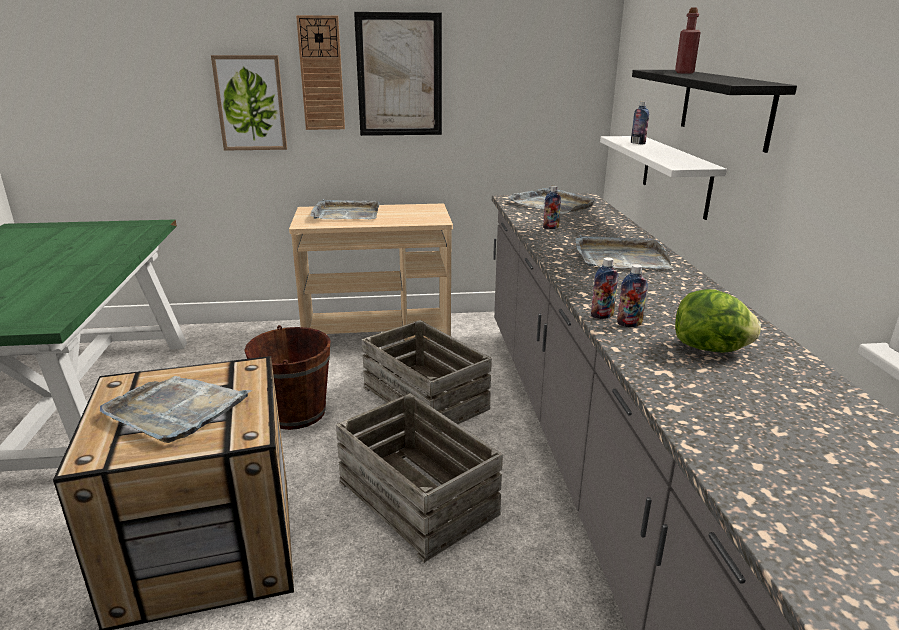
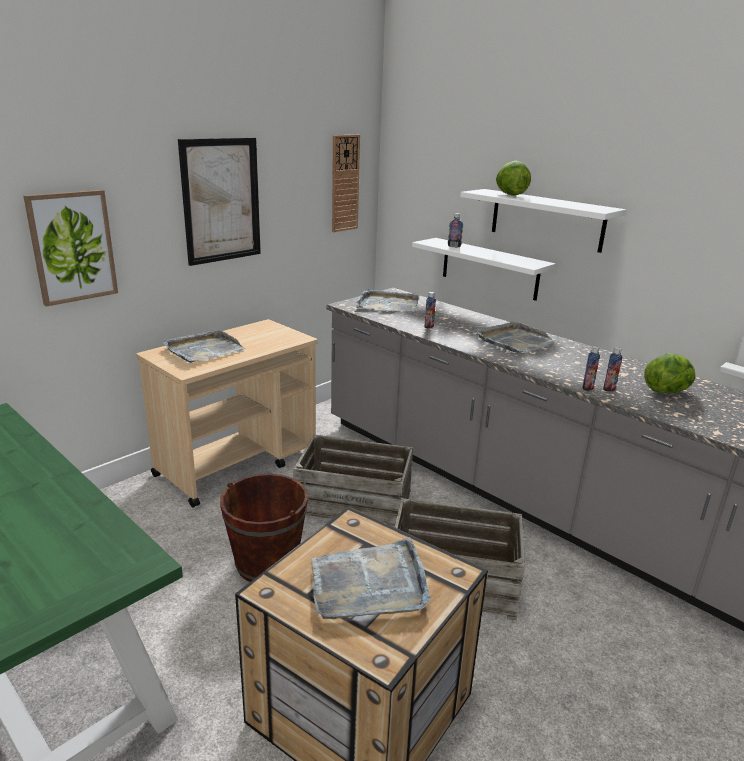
camera: 40 degrees left, 0 degrees up
wall clock [296,15,345,130] -> wall clock moved to [332,135,360,232]
black shelf [632,70,797,153] -> white shelf [460,189,626,253]
red bottle [675,7,701,74] -> lettuce [496,161,531,196]

